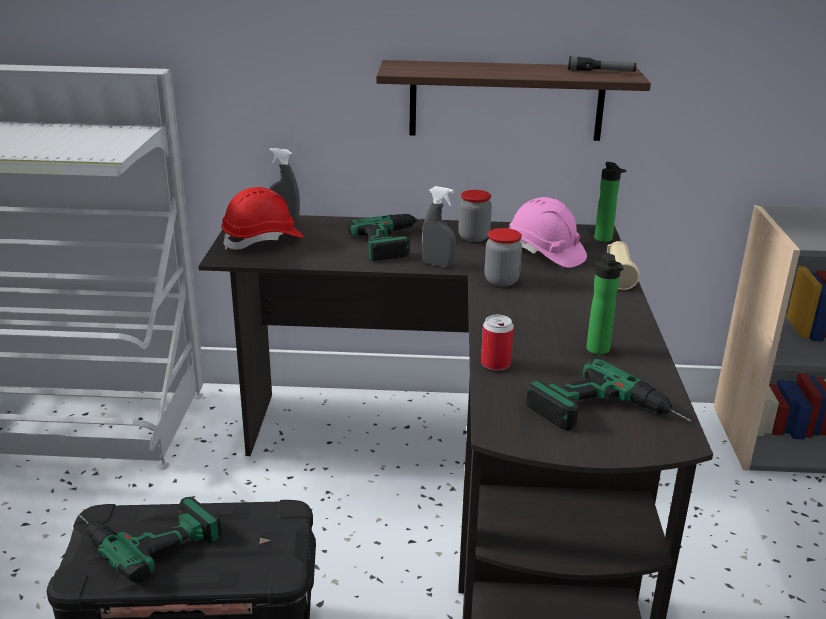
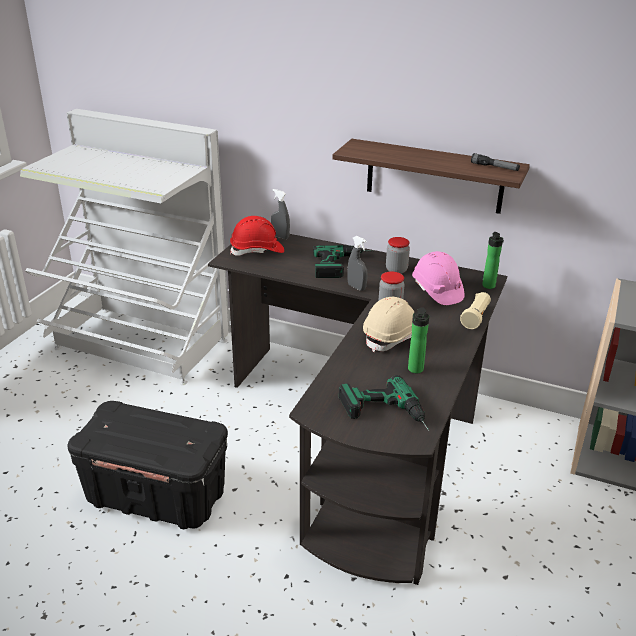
camera: 20 degrees right, 5 degrees up
power drill [78,497,222,583] -> none
can [481,315,514,370] -> none
none -> beige hard hat [363,297,414,352]

